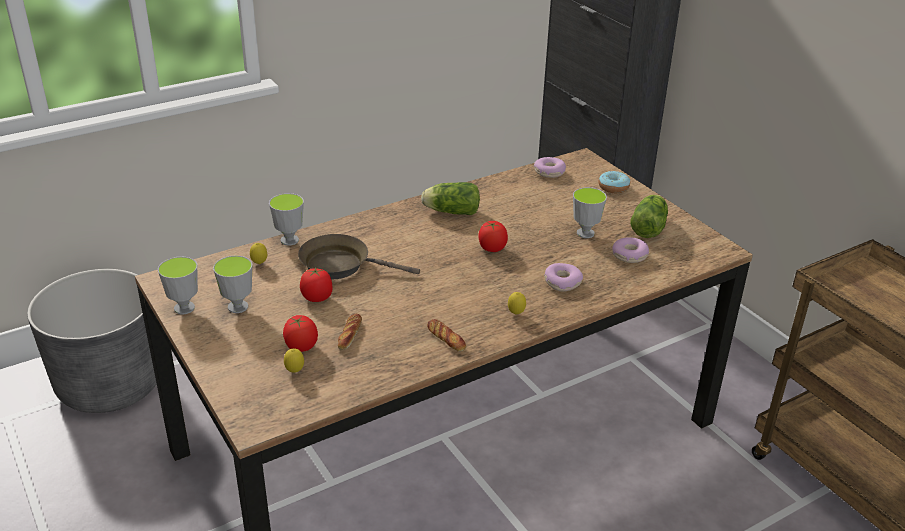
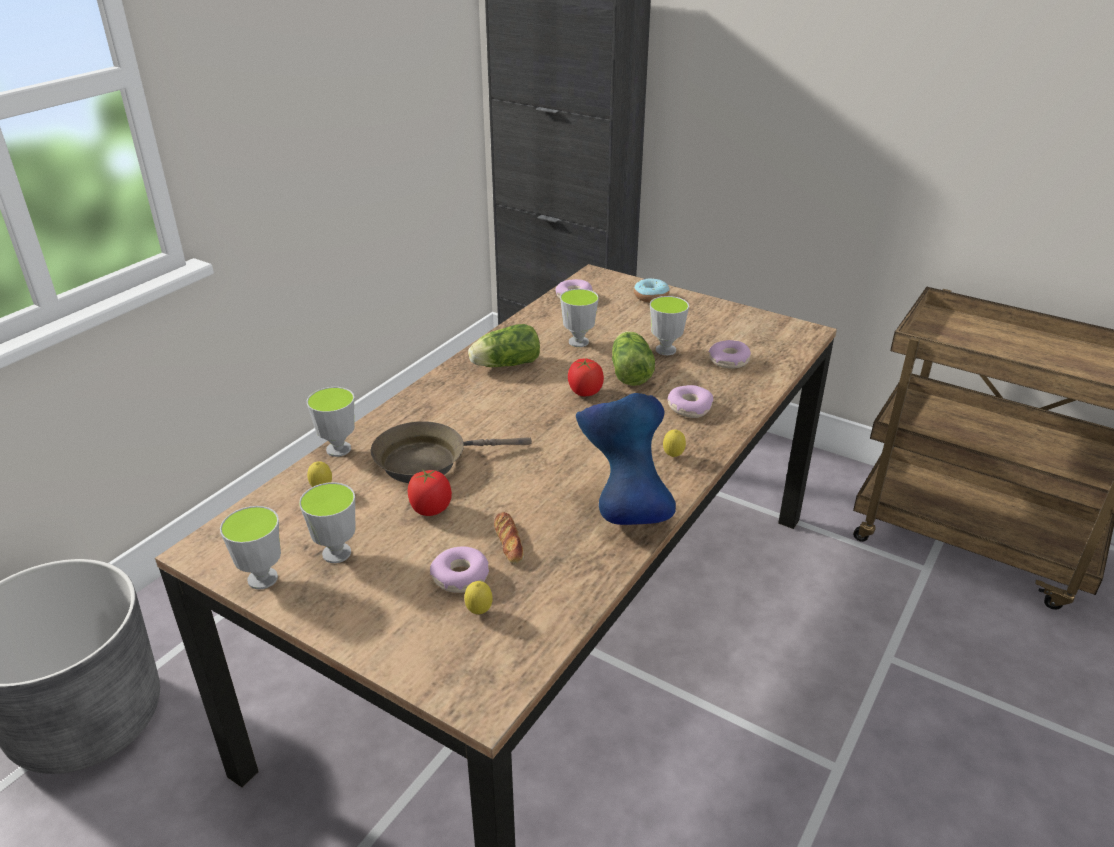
camera: 25 degrees left, 0 degrees up
tomato [283,315,318,352] -> donut [430,546,489,593]
bread [427,319,467,352] -> blue vase [576,393,676,525]
lettuce [630,195,668,238] -> lettuce moved to [612,331,655,386]
none -> cup [560,289,599,347]

